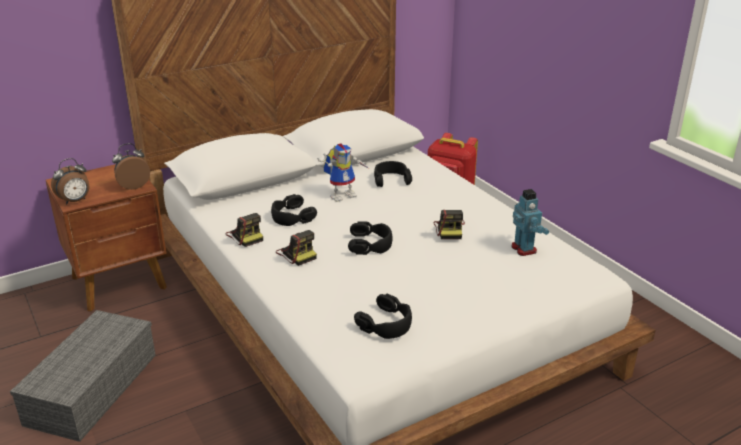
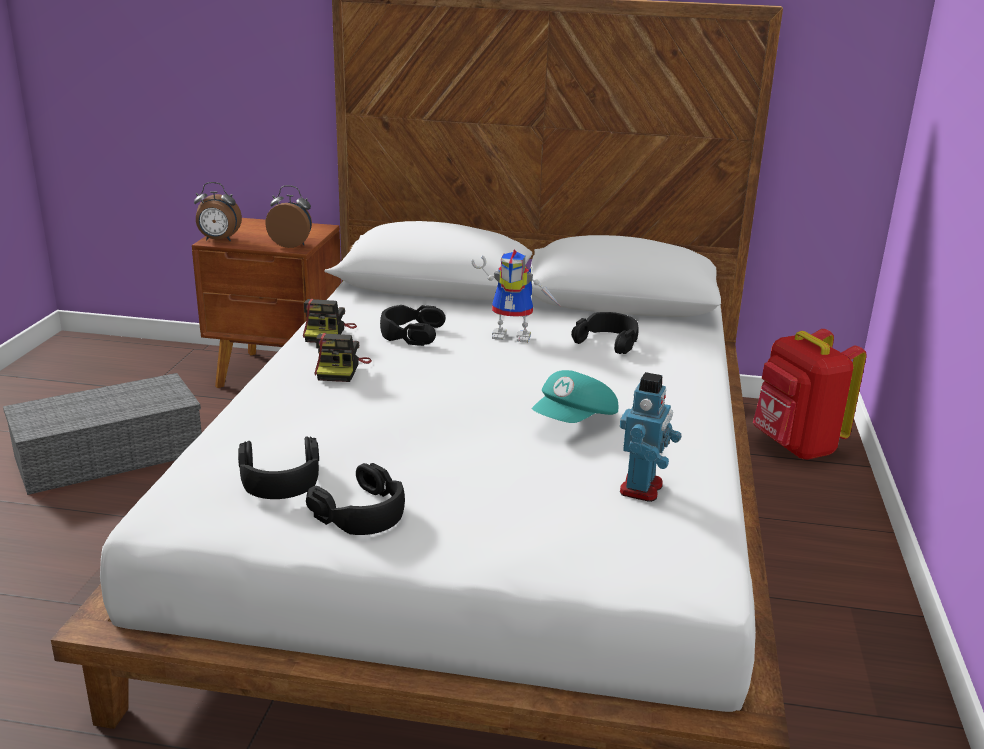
camera: 40 degrees right, 5 degrees down
black headphones [348,222,393,255] -> black headphones moved to [306,463,405,535]
camera [434,210,465,239] -> turquoise cap [532,370,618,423]

